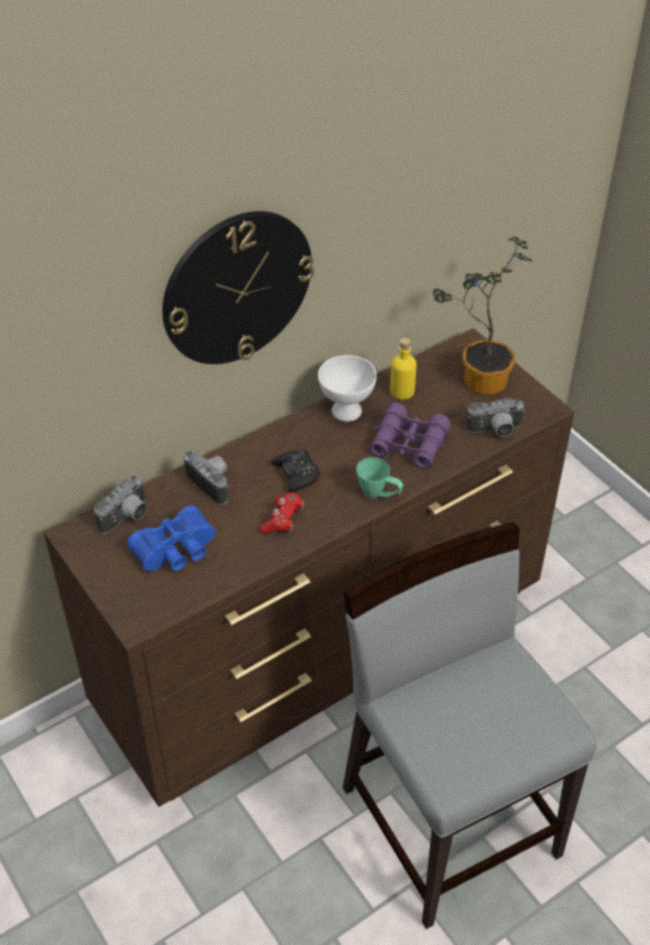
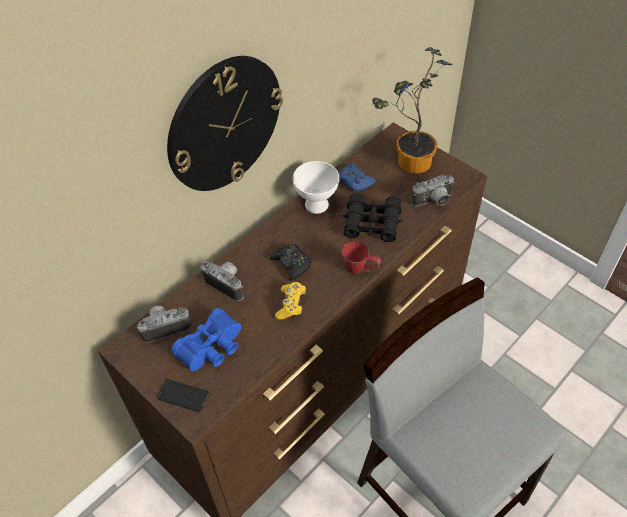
camera: 10 degrees left, 5 degrees up
camera [94,476,147,534] -> camera turned 135 degrees counterclockwise [137,306,192,343]
red game controller [260,493,304,534] -> yellow game controller [275,282,306,319]
green mug [356,457,403,498] -> red mug [342,241,381,274]
purple binoculars [369,403,451,469] -> black binoculars [343,193,402,242]
yellow bottle [390,338,417,400] -> blue game controller [338,163,375,191]
none -> phone [157,379,209,412]

